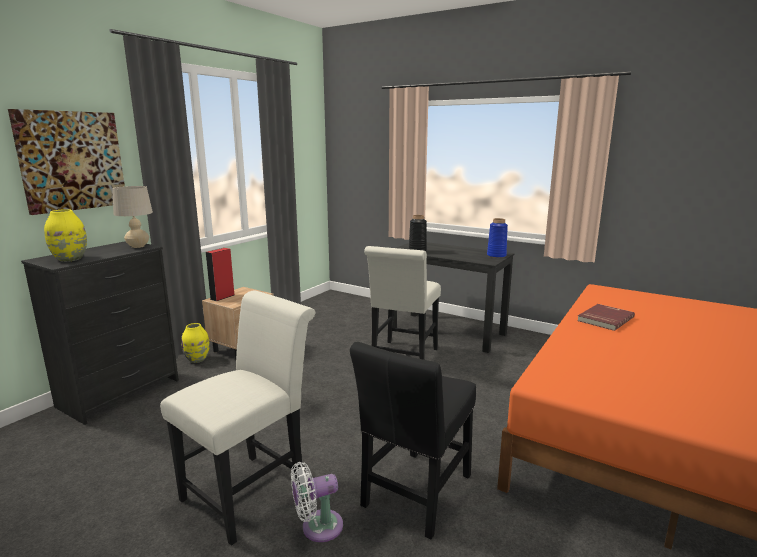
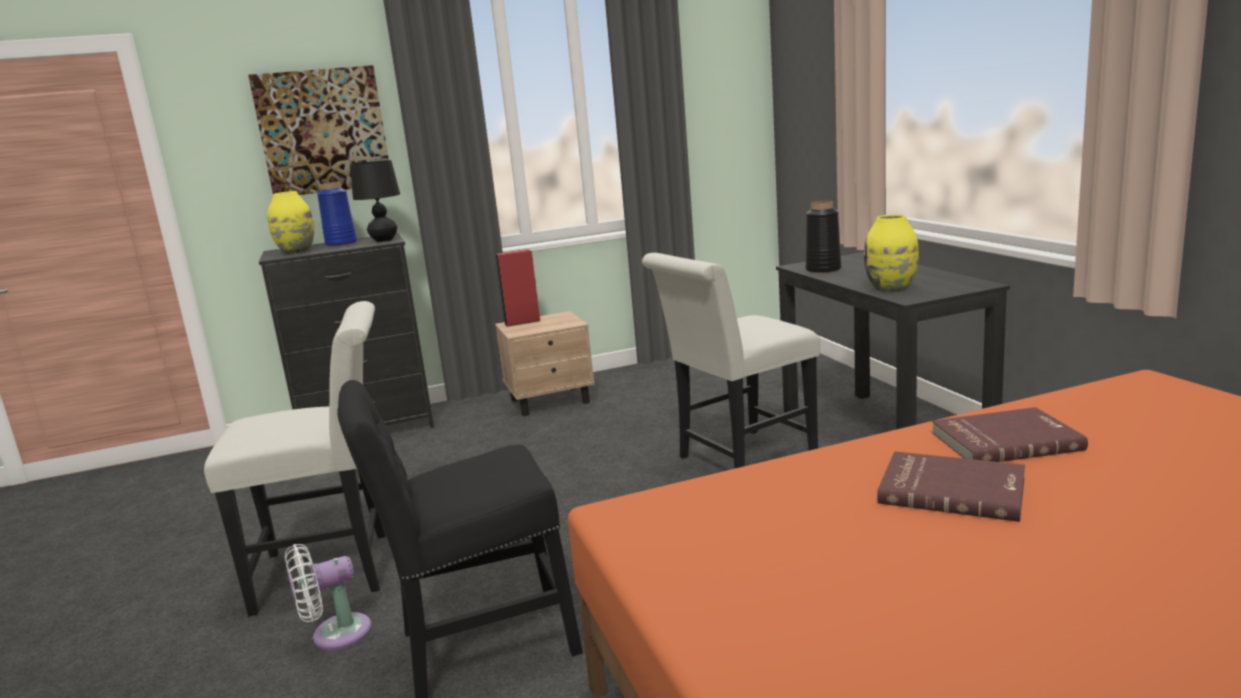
camera: 40 degrees right, 0 degrees up
beige table lamp [112,186,153,248] -> black table lamp [350,160,400,242]
yellow vase [181,323,210,363] -> yellow vase moved to [864,214,919,293]
white fan [291,462,343,542] -> white fan turned 45 degrees counterclockwise [285,544,372,650]
blue vase [487,218,508,258] -> blue vase moved to [317,182,357,246]
none -> red book [877,451,1025,522]

